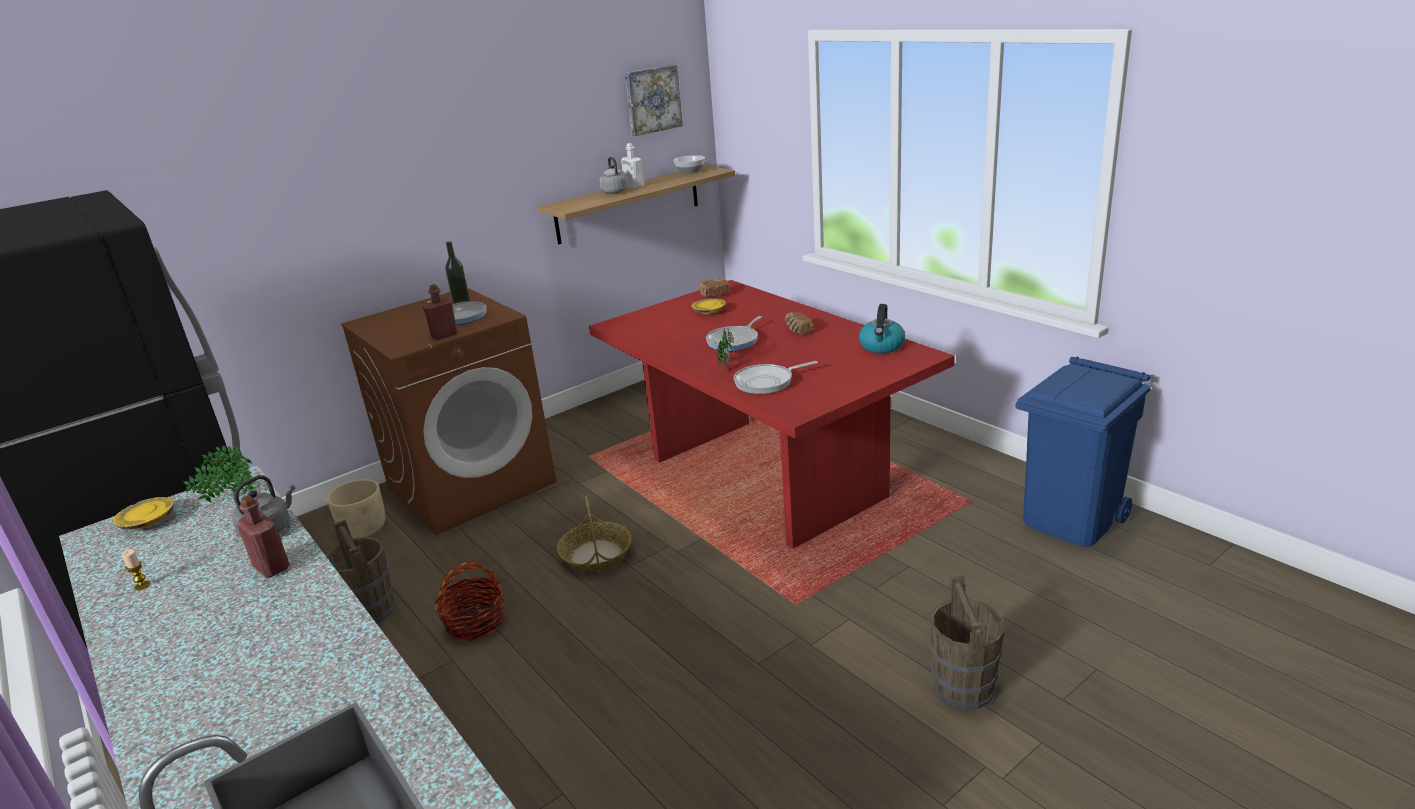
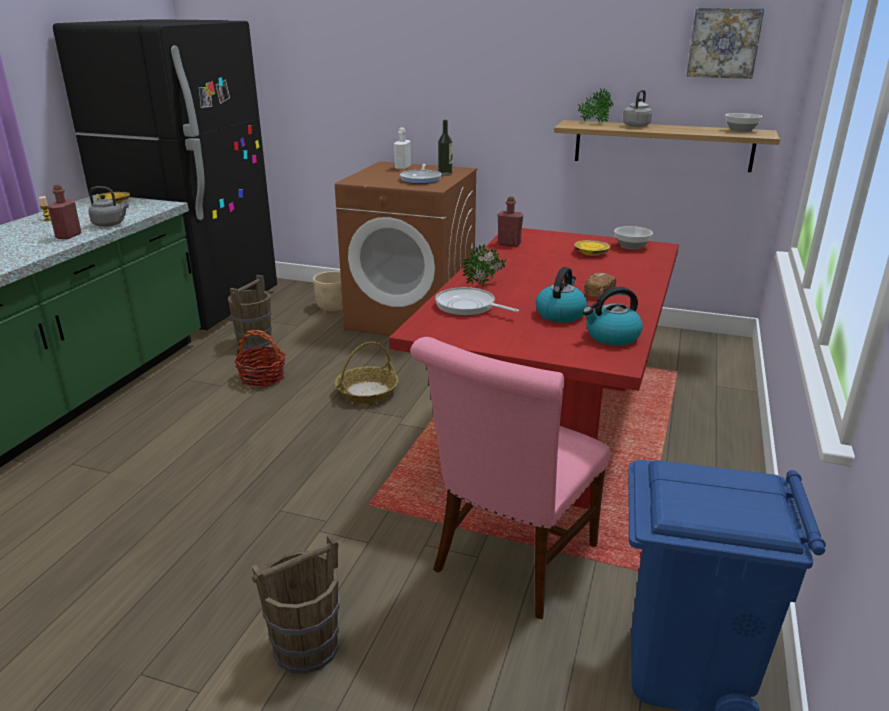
camera: 55 degrees right, 0 degrees up
potted plant [182,445,256,503] -> potted plant moved to [577,88,613,123]
red bottle [423,284,458,340] -> red bottle moved to [498,197,523,247]
white bottle [621,143,644,189] -> white bottle moved to [394,128,411,170]
bread [700,278,730,297] -> bowl [614,226,653,250]
frying pan [706,316,762,351] -> none
none -> pink chair [410,337,611,620]
none -> kettle [536,267,588,323]

